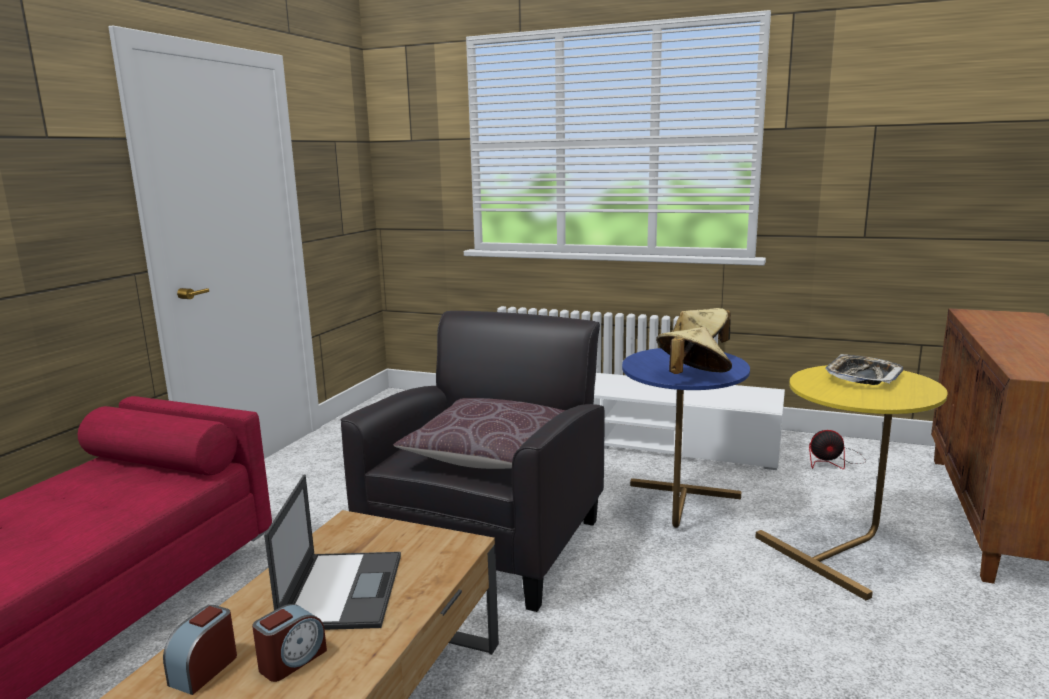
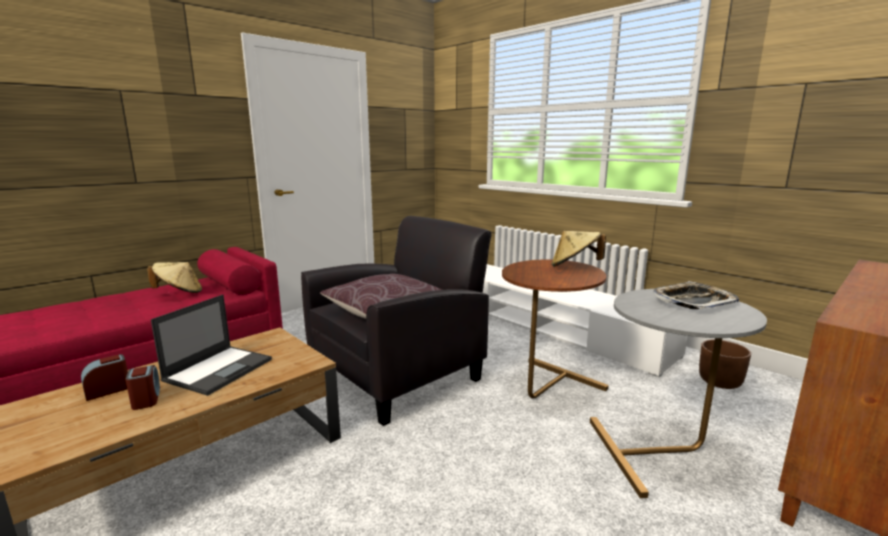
camera: 25 degrees right, 0 degrees up
alarm clock [252,604,327,682] -> alarm clock turned 90 degrees counterclockwise [125,365,160,410]
blue side table [622,348,750,528] -> brown side table [502,260,609,398]
beige hat [656,327,732,374] -> beige hat moved to [147,262,202,293]
yellow side table [755,365,948,600] -> grey side table [590,289,767,498]
fan [809,430,866,469] -> brown planter [699,340,751,389]

